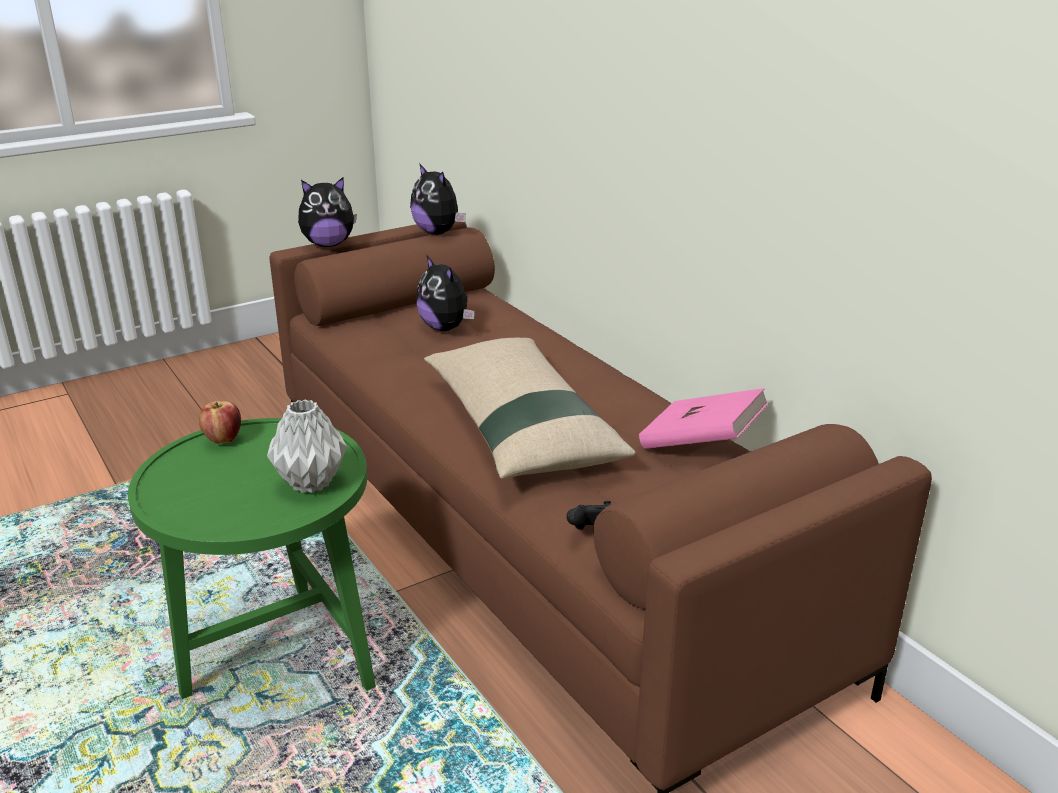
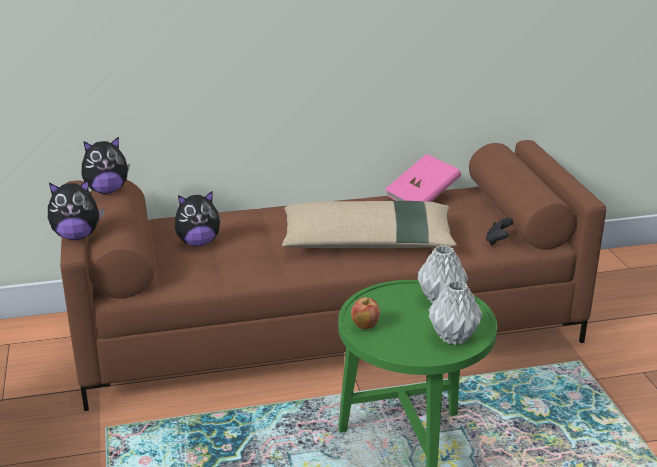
camera: 70 degrees left, 0 degrees up
plush toy [298,177,357,247] -> plush toy turned 75 degrees clockwise [48,180,104,240]
none -> grey vase [429,280,483,345]

